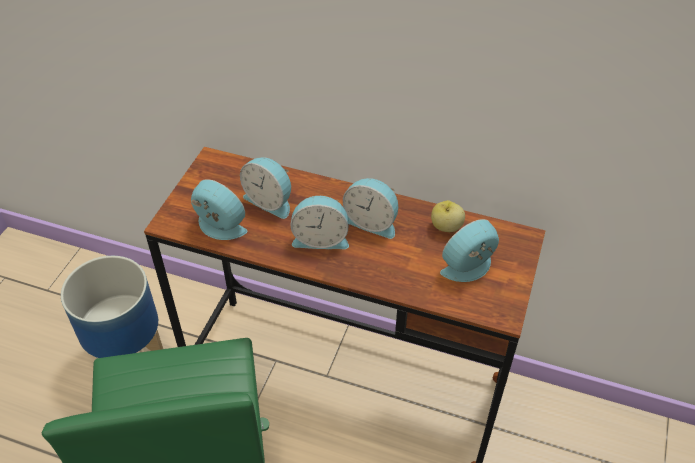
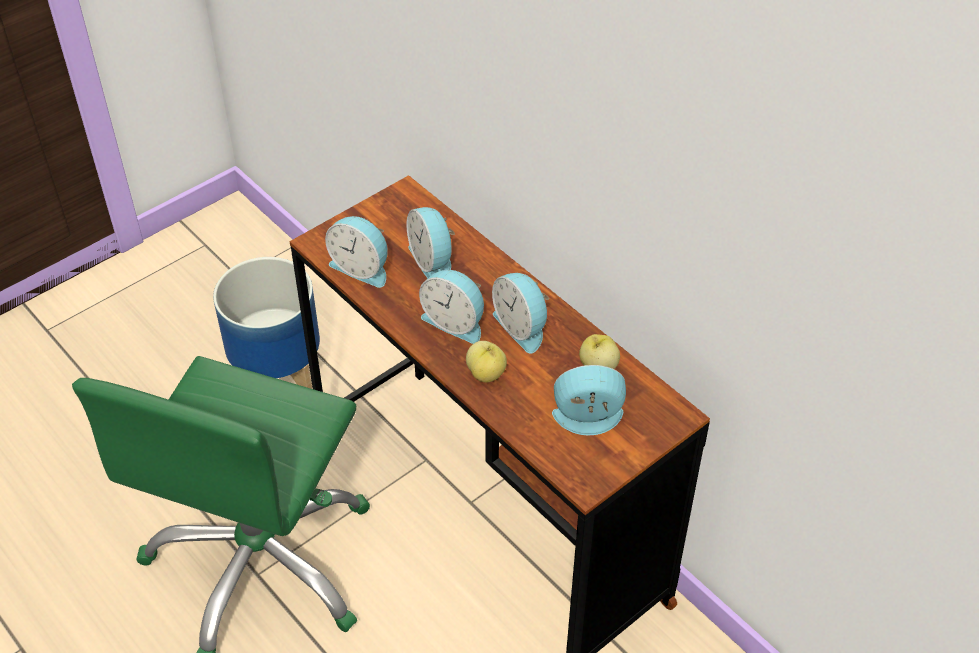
camera: 30 degrees right, 0 degrees up
alarm clock [191,179,247,240] -> alarm clock turned 150 degrees clockwise [325,216,388,288]
none -> apple [466,341,507,382]

